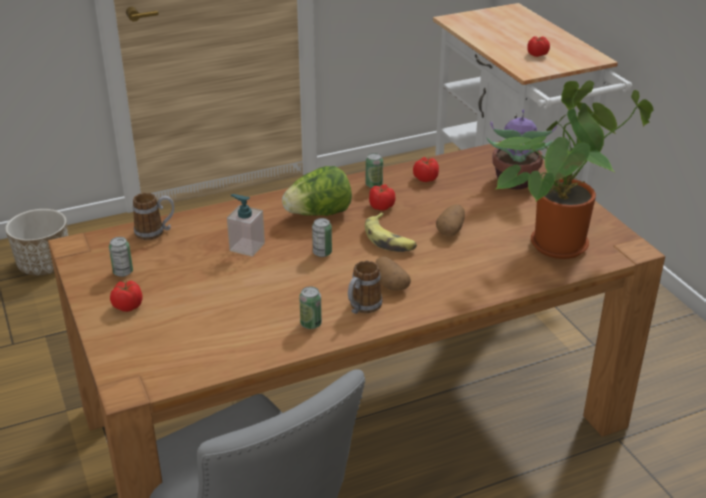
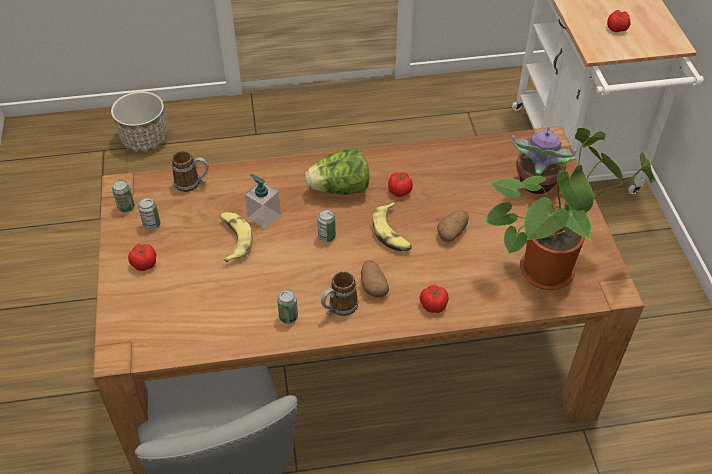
camera: 15 degrees right, 15 degrees up
can [366,153,383,188] -> can moved to [112,180,135,212]
tomato [413,157,439,182] -> tomato moved to [420,284,449,313]
none -> banana [220,212,253,262]

